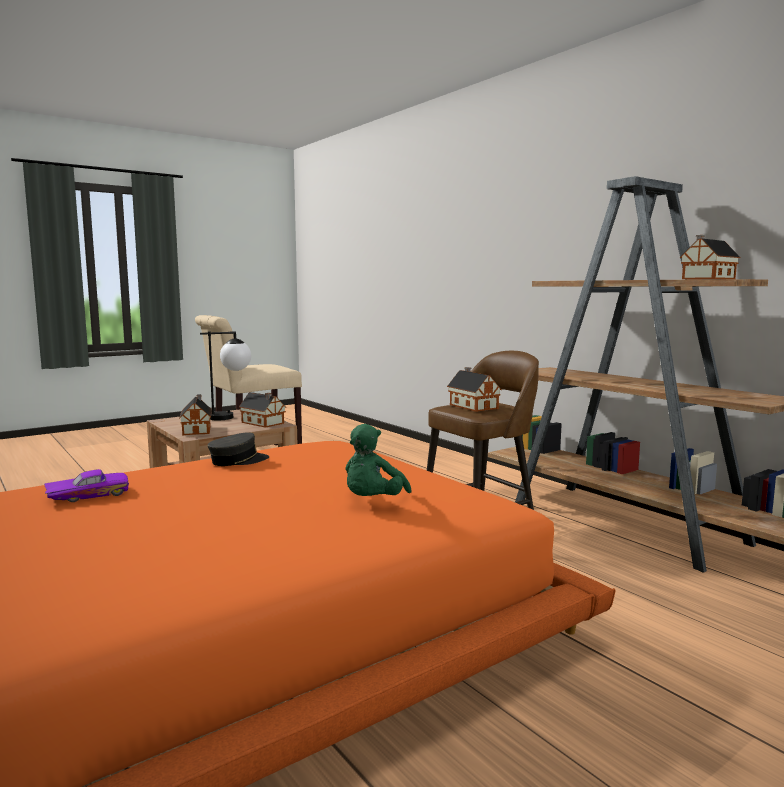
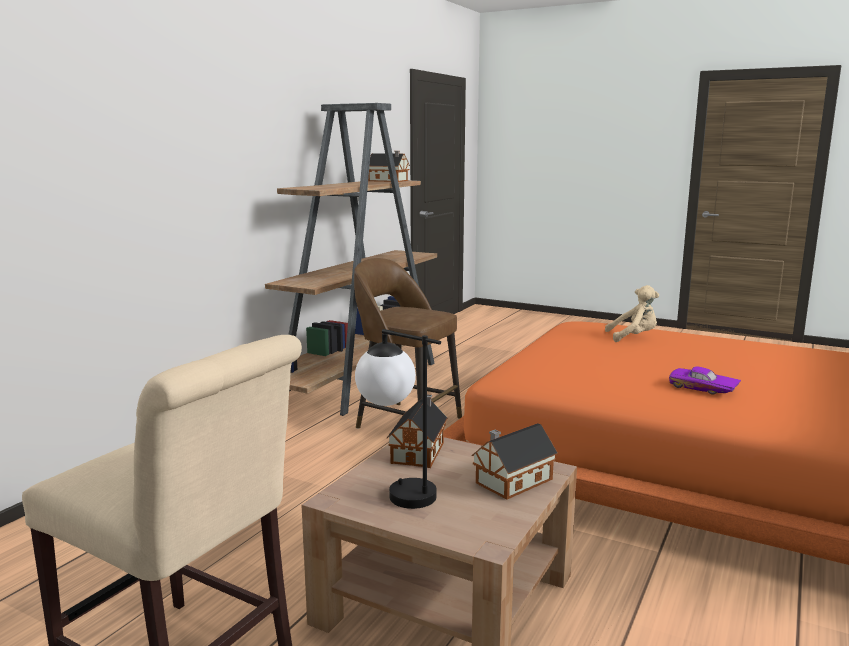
camera: 115 degrees left, 5 degrees up
purple toy car [44,469,129,502] -> purple toy car moved to [669,366,741,395]
grey cap [207,432,269,466] -> none
green plush toy [345,424,412,496] -> beige plush toy [605,285,659,342]
toy house [447,367,502,412] -> none

